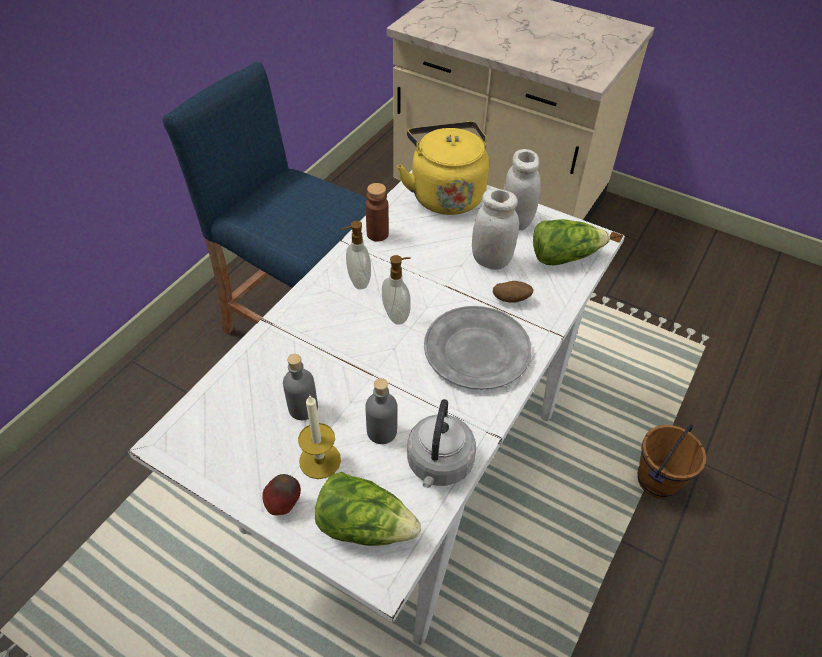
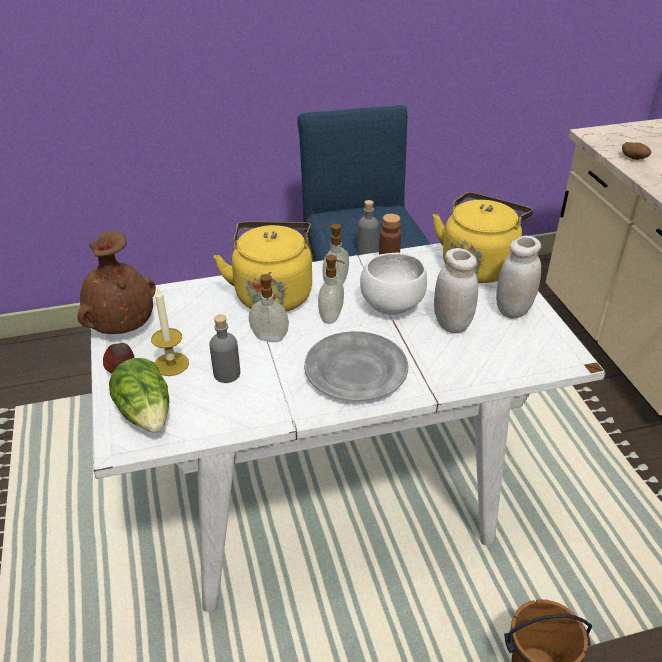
camera: 45 degrees right, 10 degrees down
grey bottle [283,354,318,420] -> grey bottle moved to [357,200,379,255]
grey kettle [407,399,476,488] -> none
potato [493,281,534,303] -> potato moved to [622,142,651,160]
lettuce [533,219,610,266] -> none
none -> brown vase [78,231,156,334]
none -> yellow kettle [214,222,312,312]
none -> soap dispenser [249,272,289,342]
none -> white bowl [360,253,427,315]

